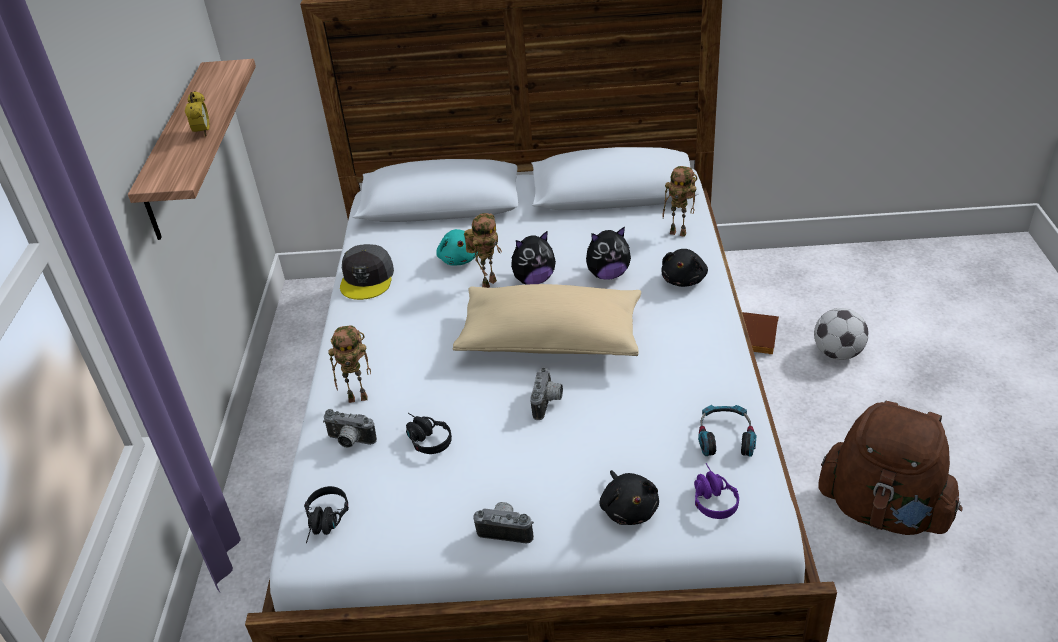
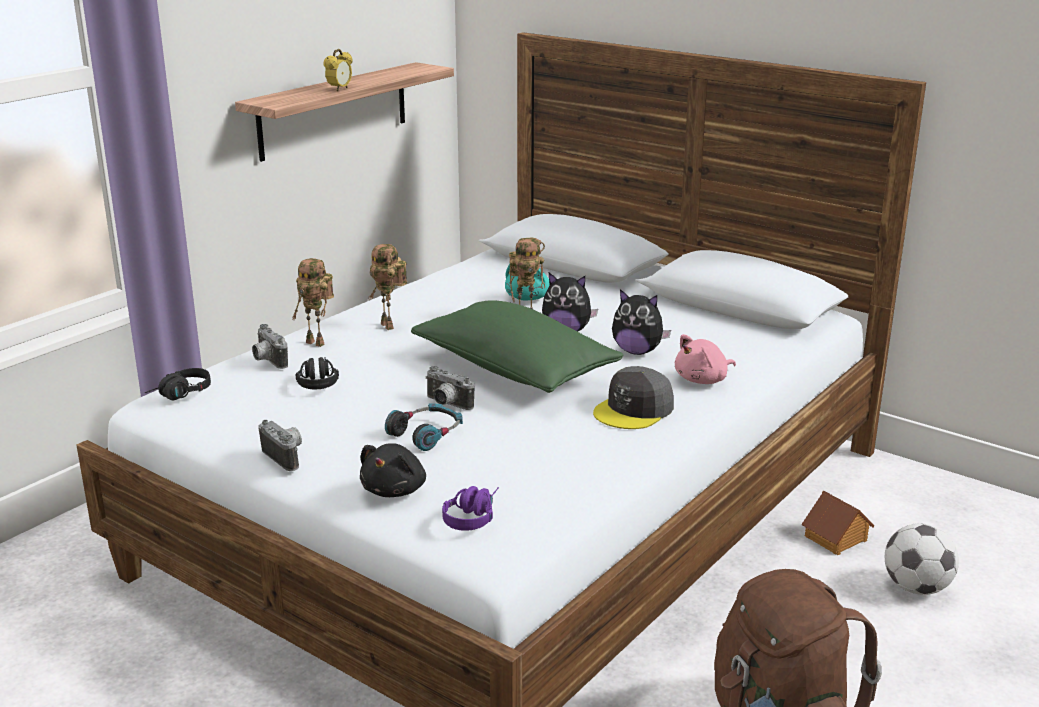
camera: 35 degrees right, 15 degrees down
grey cap [340,244,394,300] -> grey cap moved to [593,366,674,429]
beige pillow [453,284,641,356] -> green pillow [411,300,624,393]
camera [530,367,563,420] -> camera turned 75 degrees clockwise [425,366,475,410]
black plush toy [661,249,708,287] -> pink plush toy [675,334,736,384]
toy robot [662,166,697,237] -> toy robot moved to [368,244,407,330]
headphones [698,405,757,457] -> headphones moved to [385,404,463,451]

